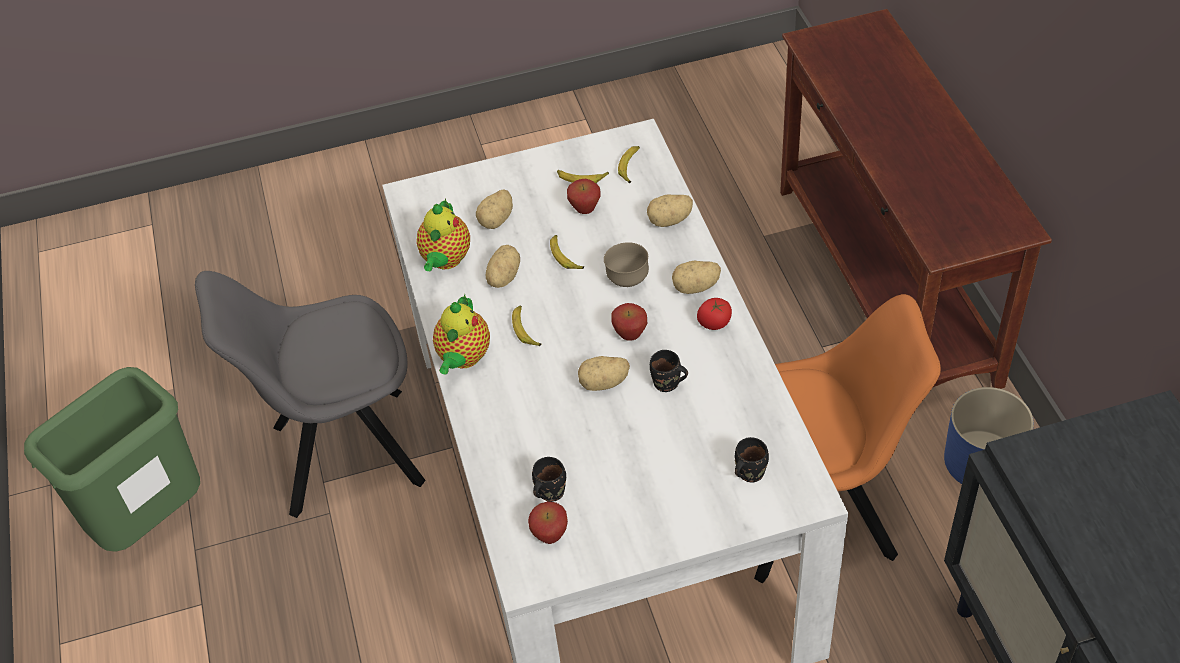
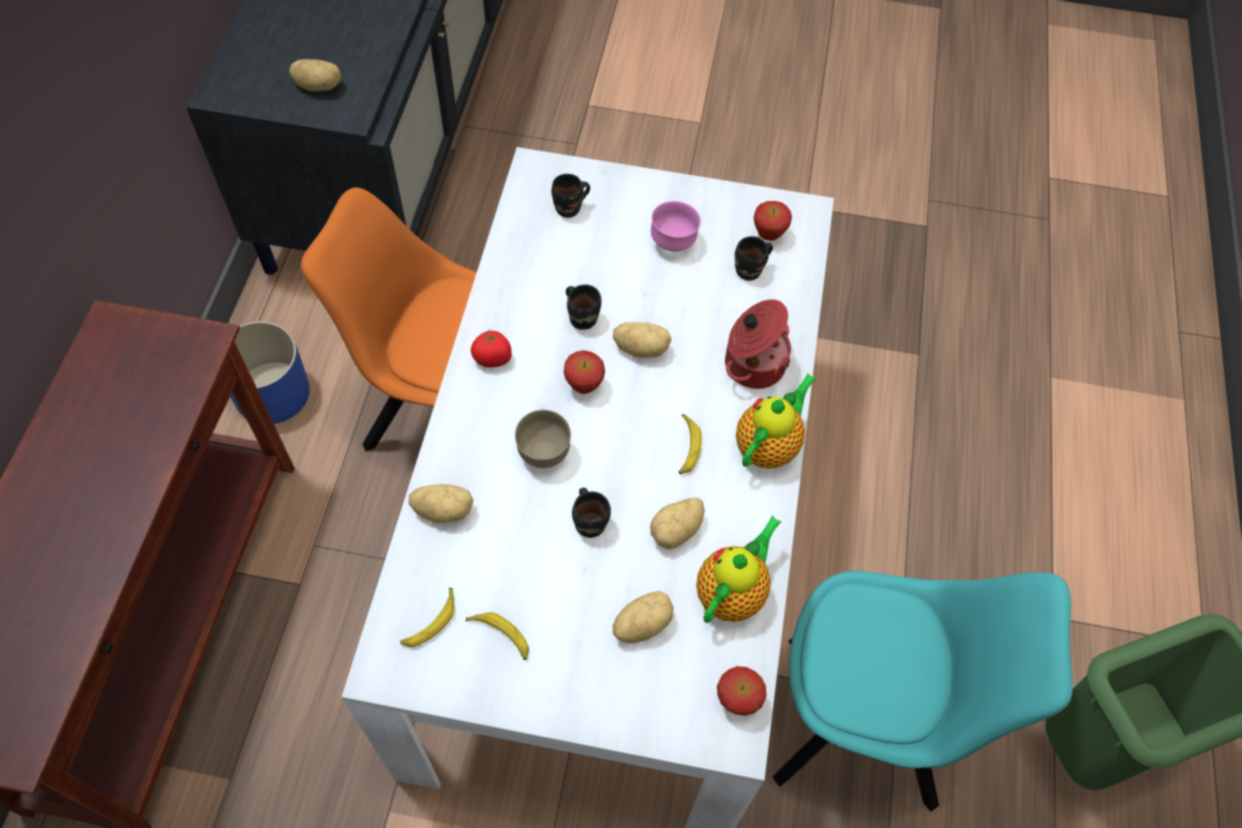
camera: 160 degrees left, 10 degrees up
grey chair [195,271,425,518] -> turquoise chair [773,571,1073,812]
banana [550,235,584,269] -> black mug [572,488,611,538]
apple [567,179,601,214] -> apple moved to [717,666,767,716]
potato [672,261,721,294] -> potato moved to [289,59,341,91]
none -> pink bowl [651,201,701,252]
none -> cooking pot [725,299,791,389]

